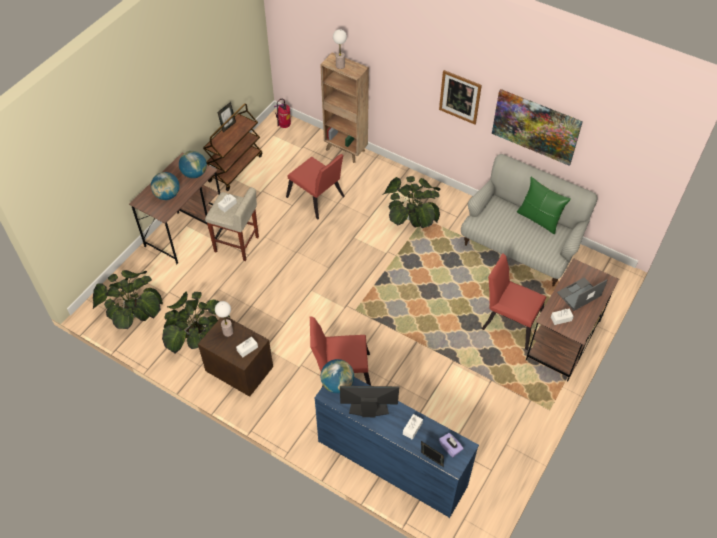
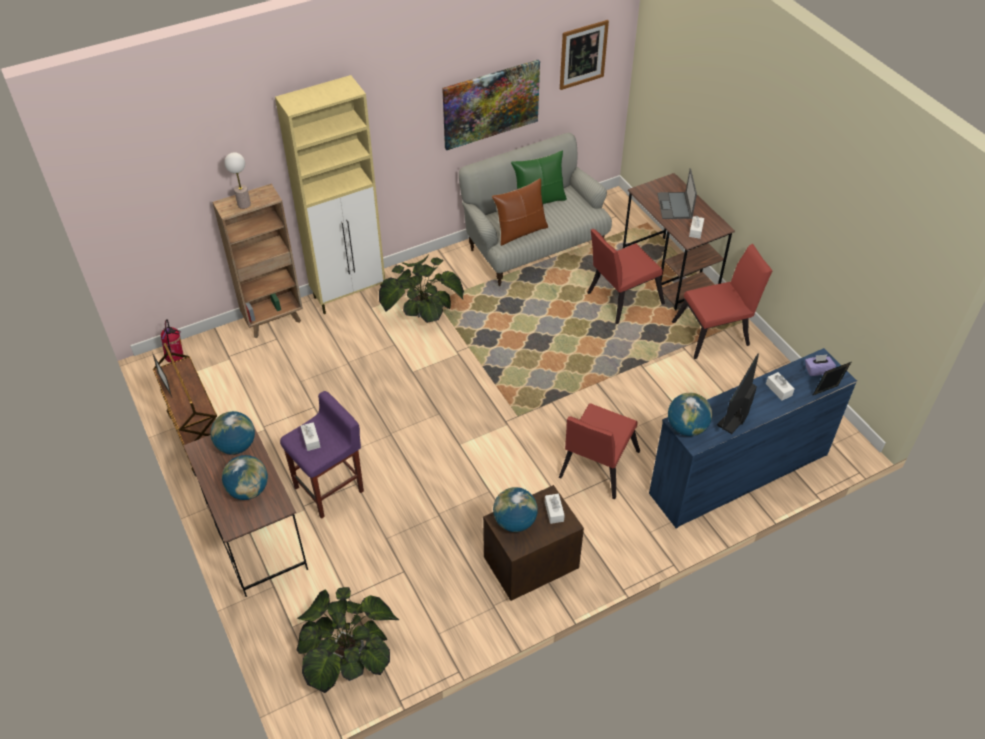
camera: 60 degrees left, 5 degrees down
potted plant [162,291,231,353] -> none
beige stool [205,187,259,261] -> purple stool [280,391,364,519]
table lamp [215,301,233,337] -> globe [493,487,538,532]
red chair [286,154,345,219] -> red chair moved to [672,244,773,359]
picture [439,70,482,124] -> picture moved to [560,20,609,90]
none -> beige cabinet [275,75,385,314]
none -> brown pillow [492,178,548,246]

